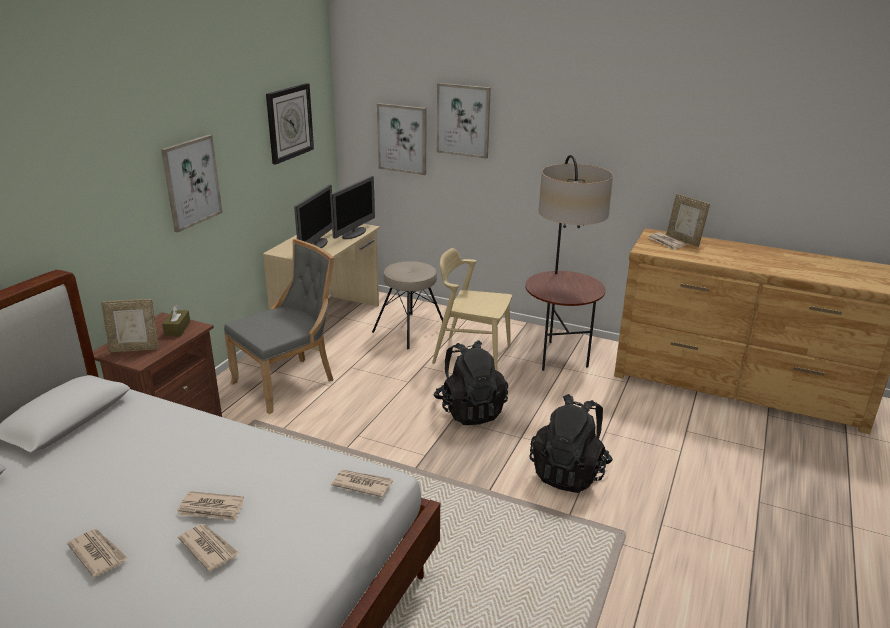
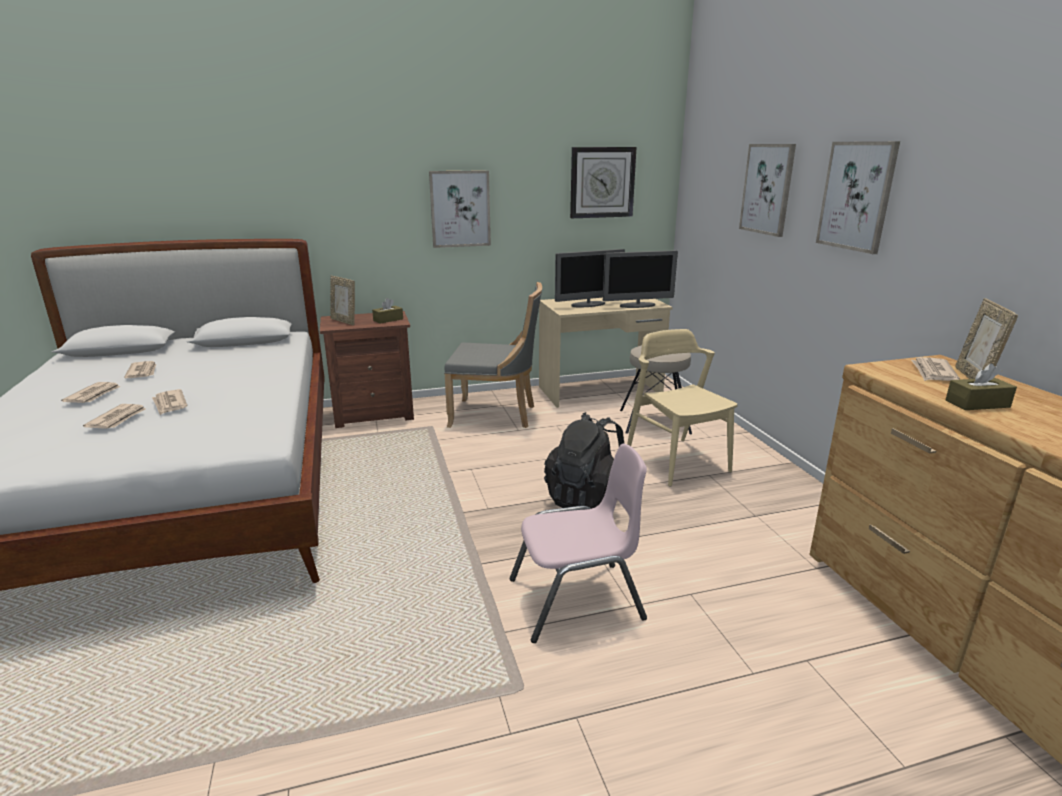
camera: 50 degrees right, 5 degrees down
newspaper [331,470,393,497] -> newspaper moved to [124,361,157,378]
picture [377,103,426,175] -> picture moved to [816,141,900,254]
floor lamp [525,155,613,371] -> none
black backpack [530,394,613,493] -> pink chair [509,444,647,643]
none -> brown tissue box [946,364,1017,410]

